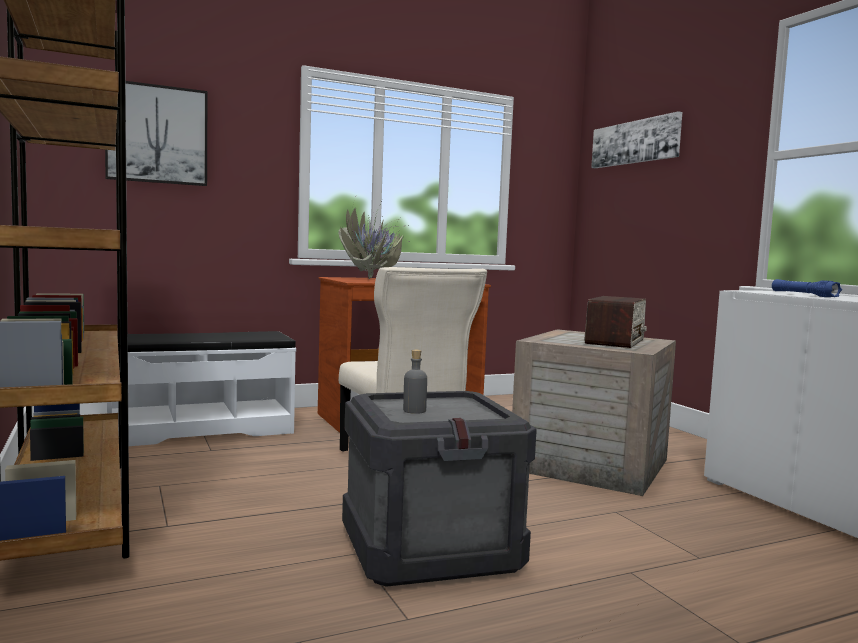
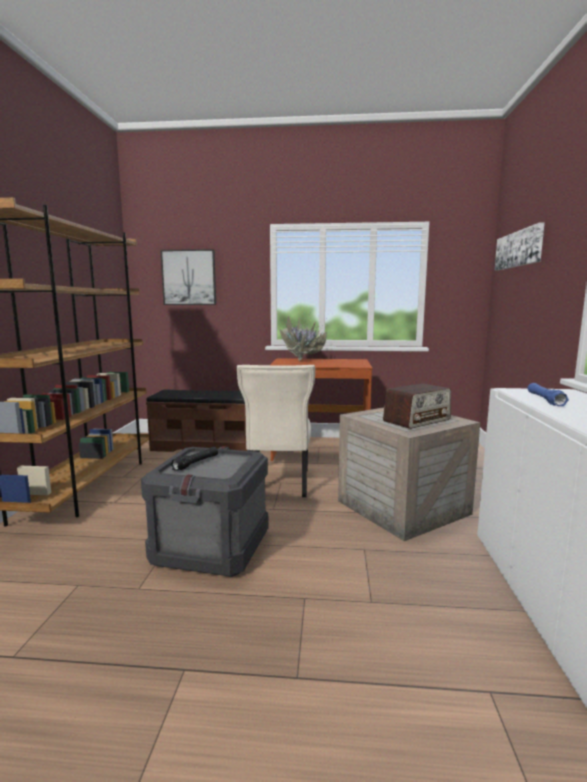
camera: 30 degrees right, 5 degrees up
white bench [107,331,296,446] -> brown bench [146,389,247,452]
grey bottle [403,350,427,414] -> black flashlight [170,447,218,471]

